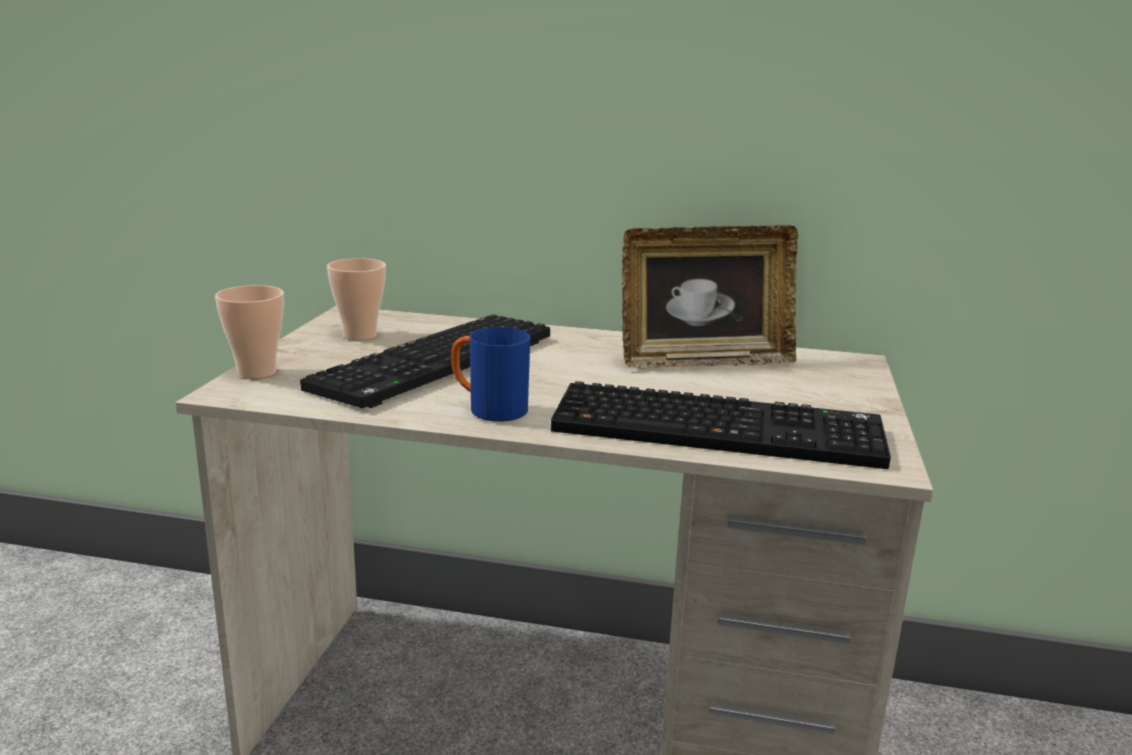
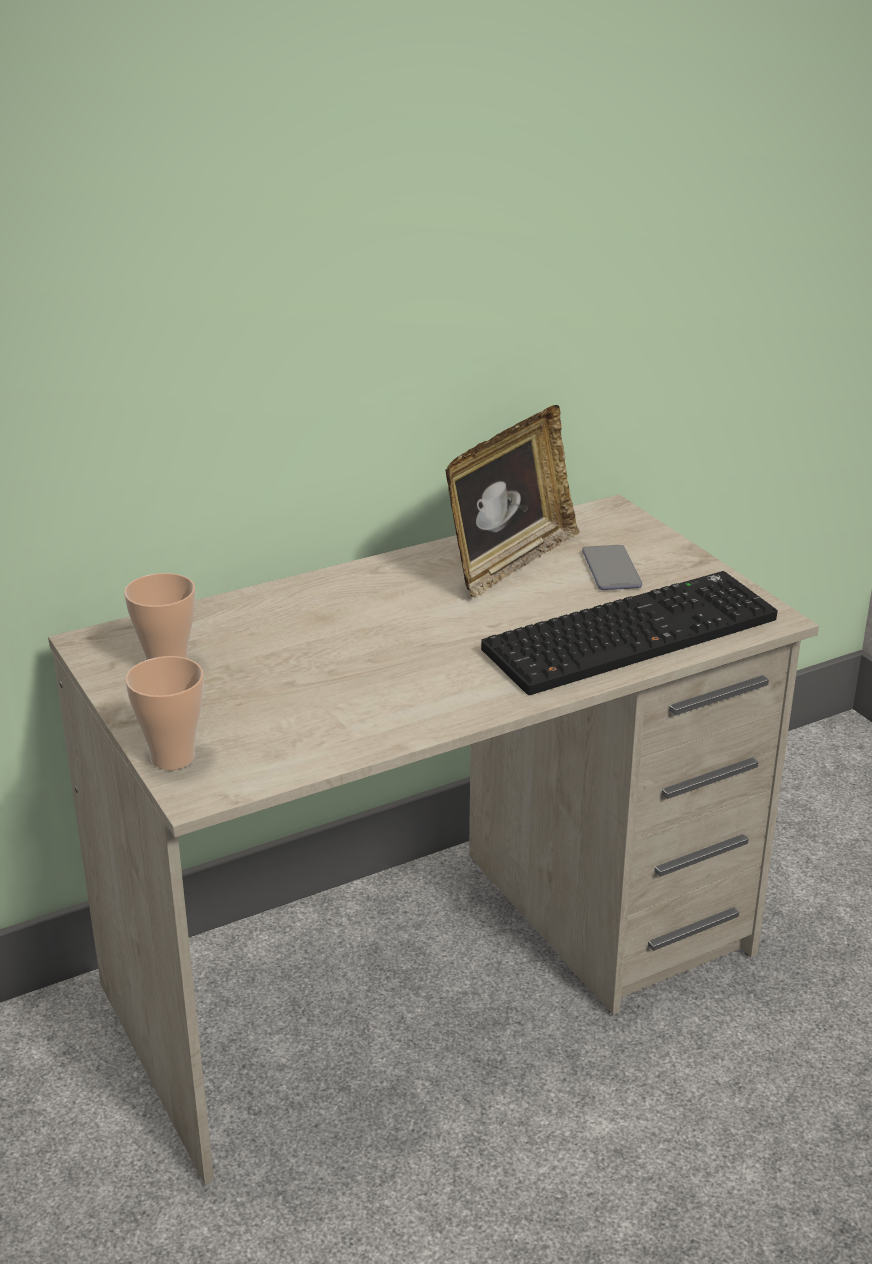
camera: 40 degrees left, 10 degrees up
keyboard [300,315,550,408] -> none
blue mug [451,328,530,422] -> none
none -> phone [582,545,642,590]

